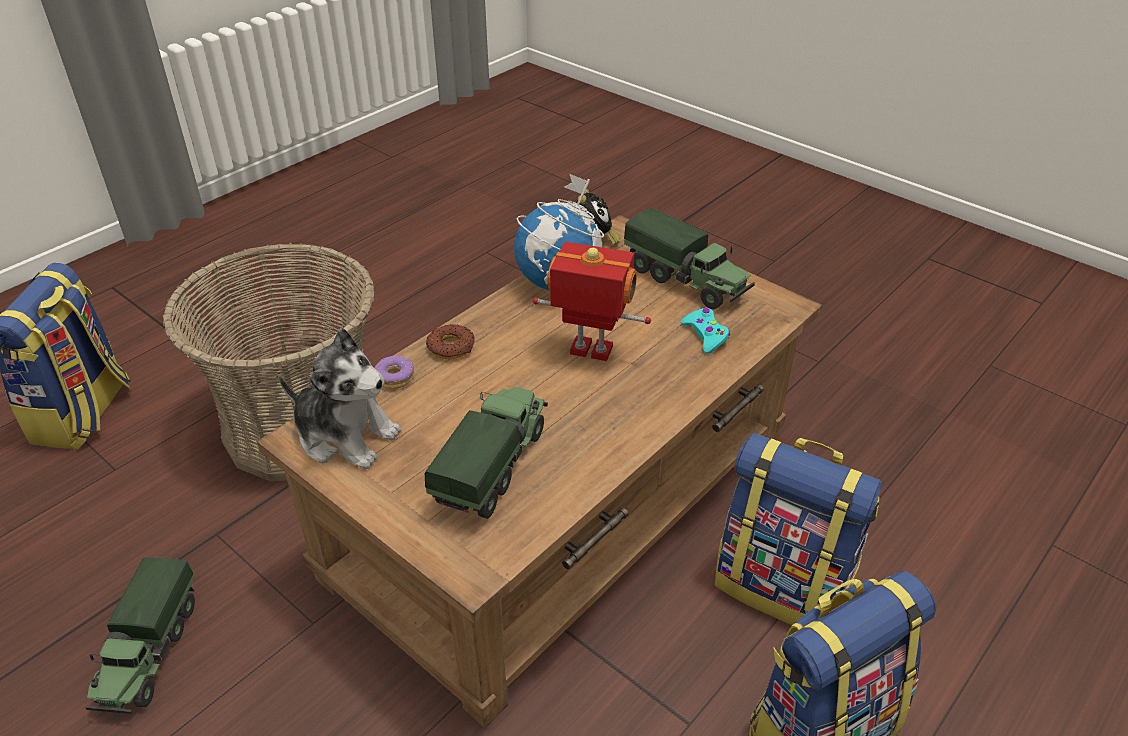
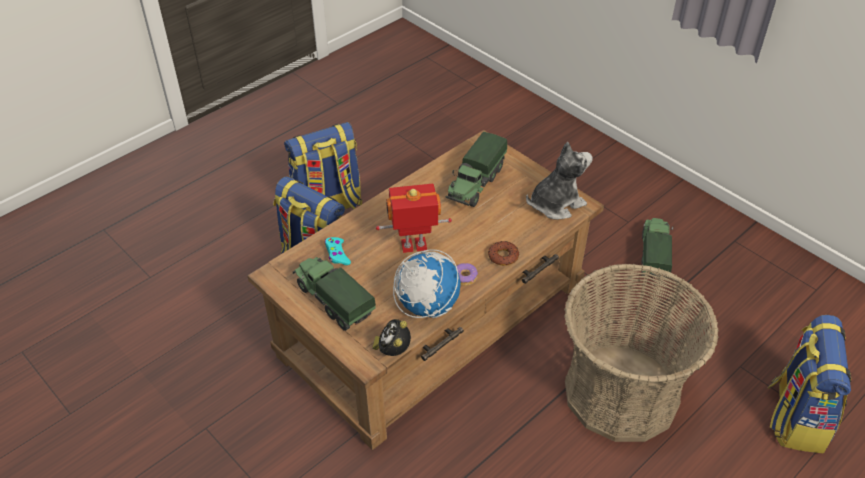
camera: 175 degrees left, 5 degrees up
plush toy [279,328,401,469] -> plush toy turned 120 degrees clockwise [526,142,592,220]
donut [374,356,415,389] -> donut moved to [457,263,478,286]
toy robot [533,242,651,361] -> toy robot turned 150 degrees clockwise [376,184,452,253]

